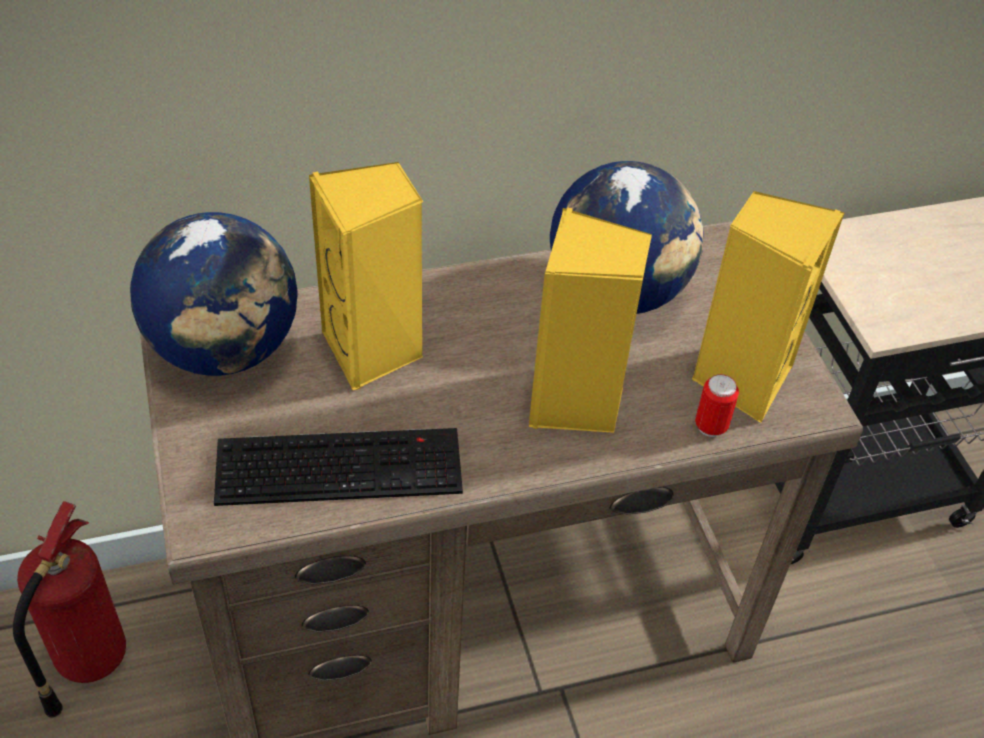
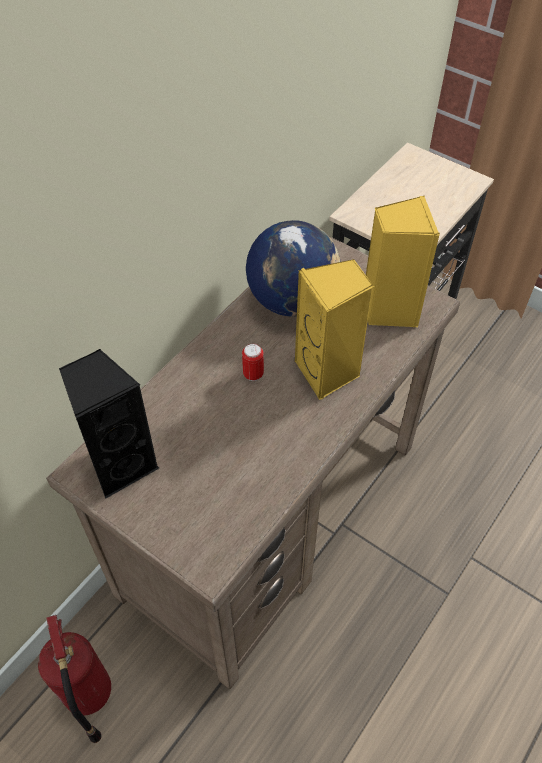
camera: 35 degrees left, 5 degrees up
globe [130,212,298,376] -> black speaker [59,349,159,499]
keyboard [214,428,463,506] -> none
yellow speaker [309,162,423,390] -> none
can [695,374,739,437] -> can moved to [242,344,264,381]

